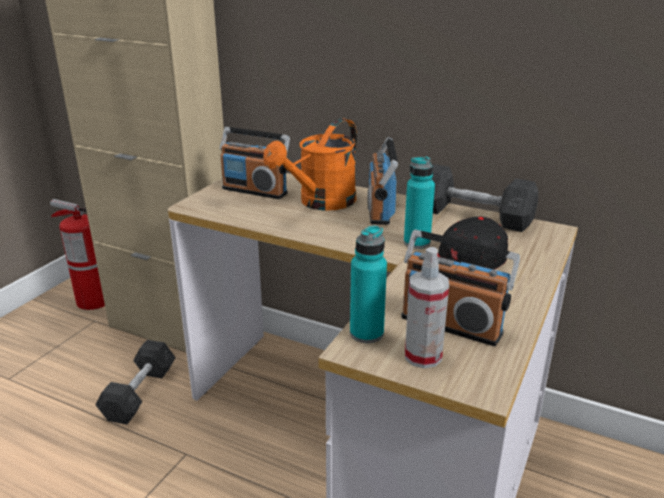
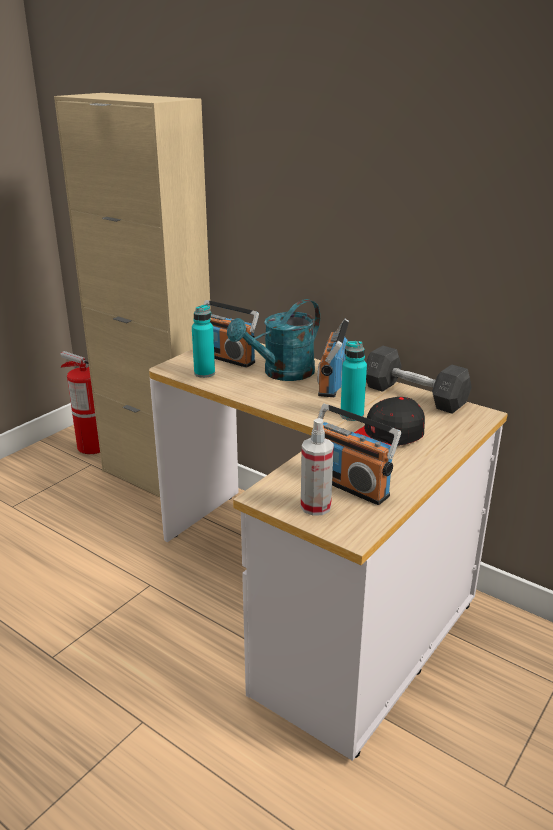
camera: 10 degrees right, 0 degrees up
grey dumbbell [96,340,176,424] -> none
orange watering can [264,118,357,211] -> turquoise watering can [227,299,320,381]
turquoise bottle [350,225,387,343] -> turquoise bottle moved to [192,304,215,378]

